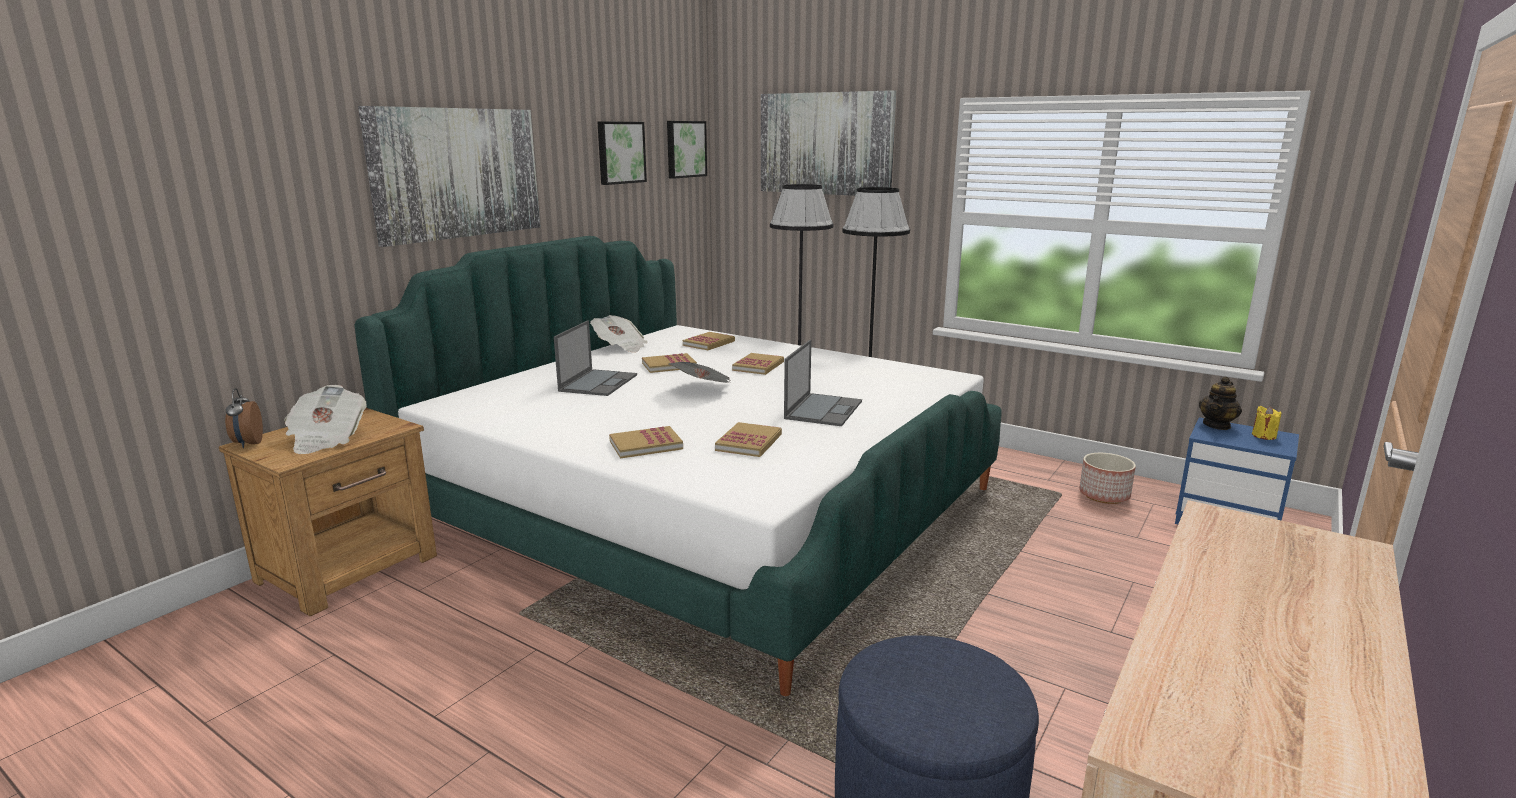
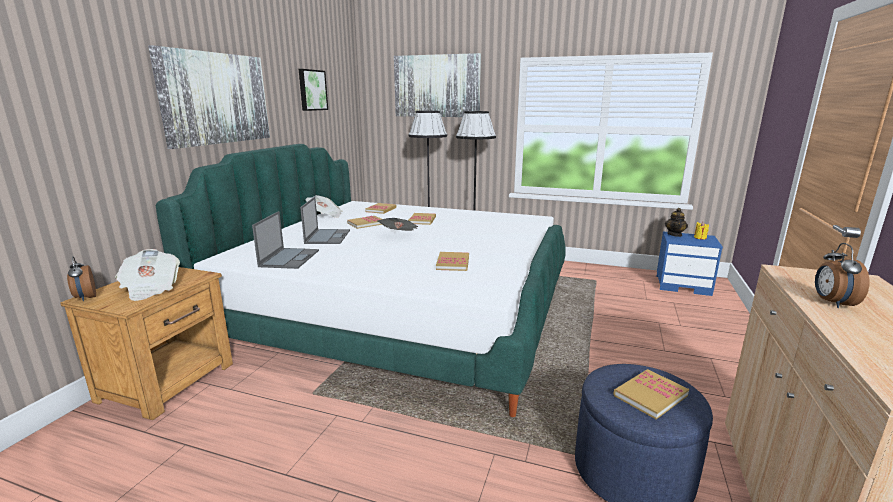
camera: 15 degrees left, 0 degrees up
book [609,426,683,459] -> book moved to [613,369,689,419]
picture [667,121,707,179] -> none
laptop [784,340,862,426] -> laptop moved to [252,211,319,269]
planter [1079,453,1136,504] -> none
none -> alarm clock [815,243,870,308]

